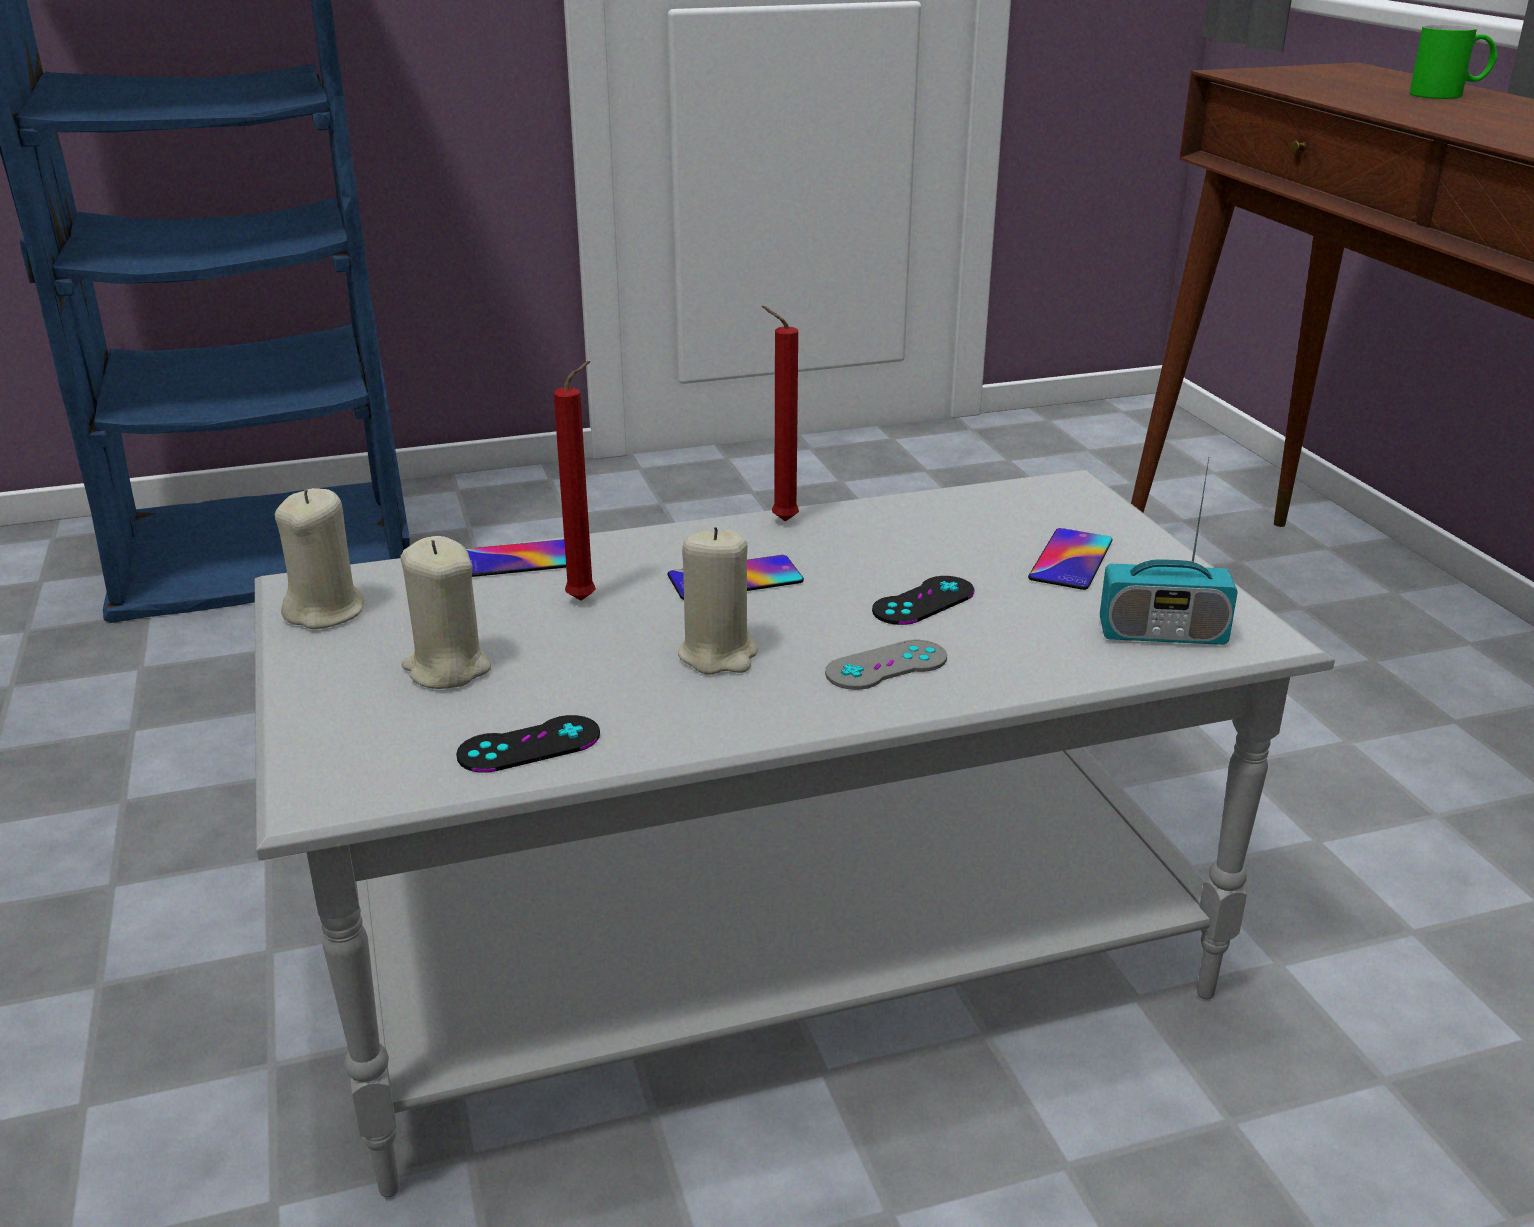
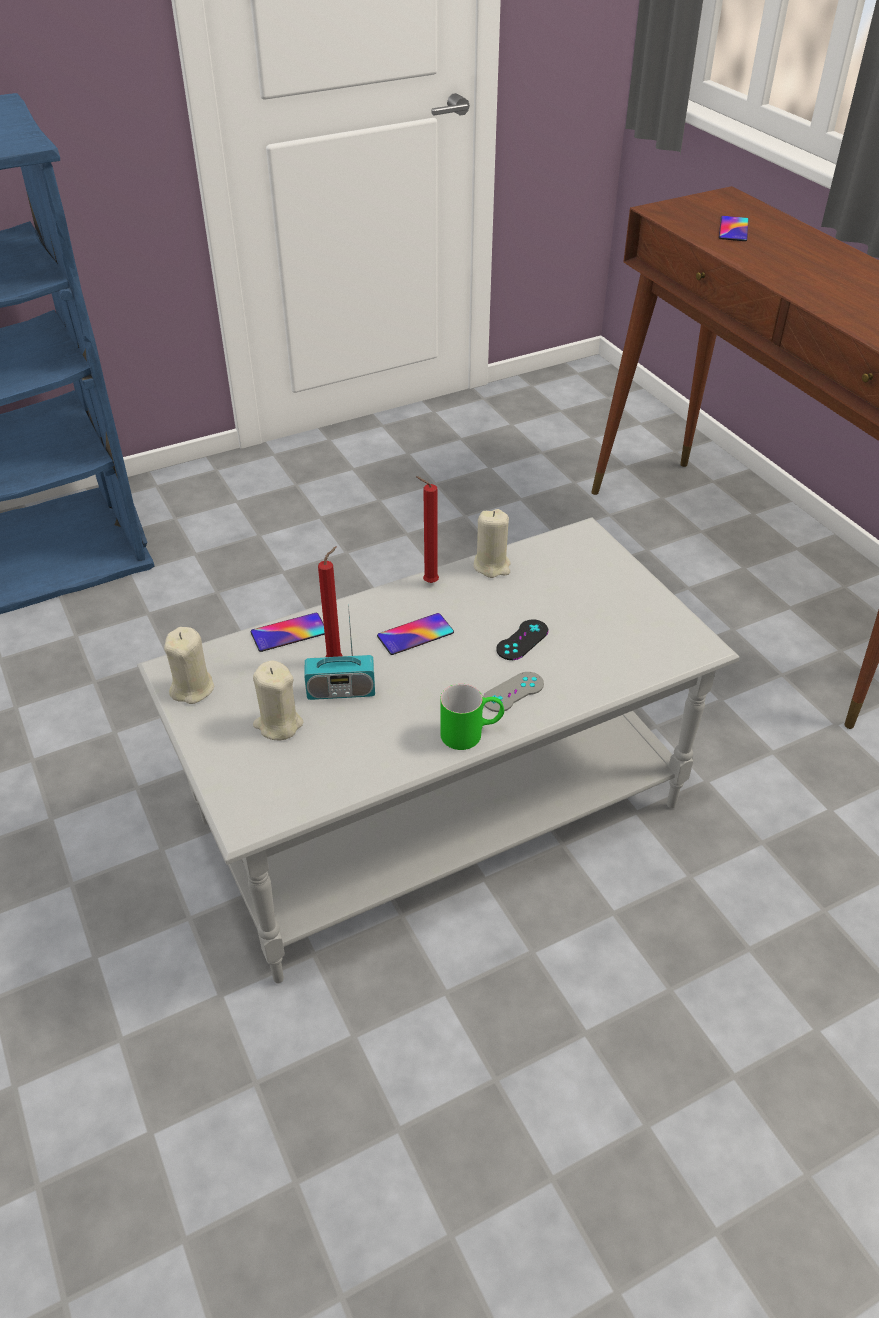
camera: 10 degrees left, 15 degrees up
black game controller [456,715,600,773] -> none
beige candle [678,527,758,674] -> beige candle moved to [473,509,511,578]
phone [1028,528,1113,590] -> phone moved to [719,216,749,241]
radio [1100,458,1238,645] -> radio moved to [304,605,375,700]
green mug [1409,24,1497,99] -> green mug moved to [440,684,504,750]

